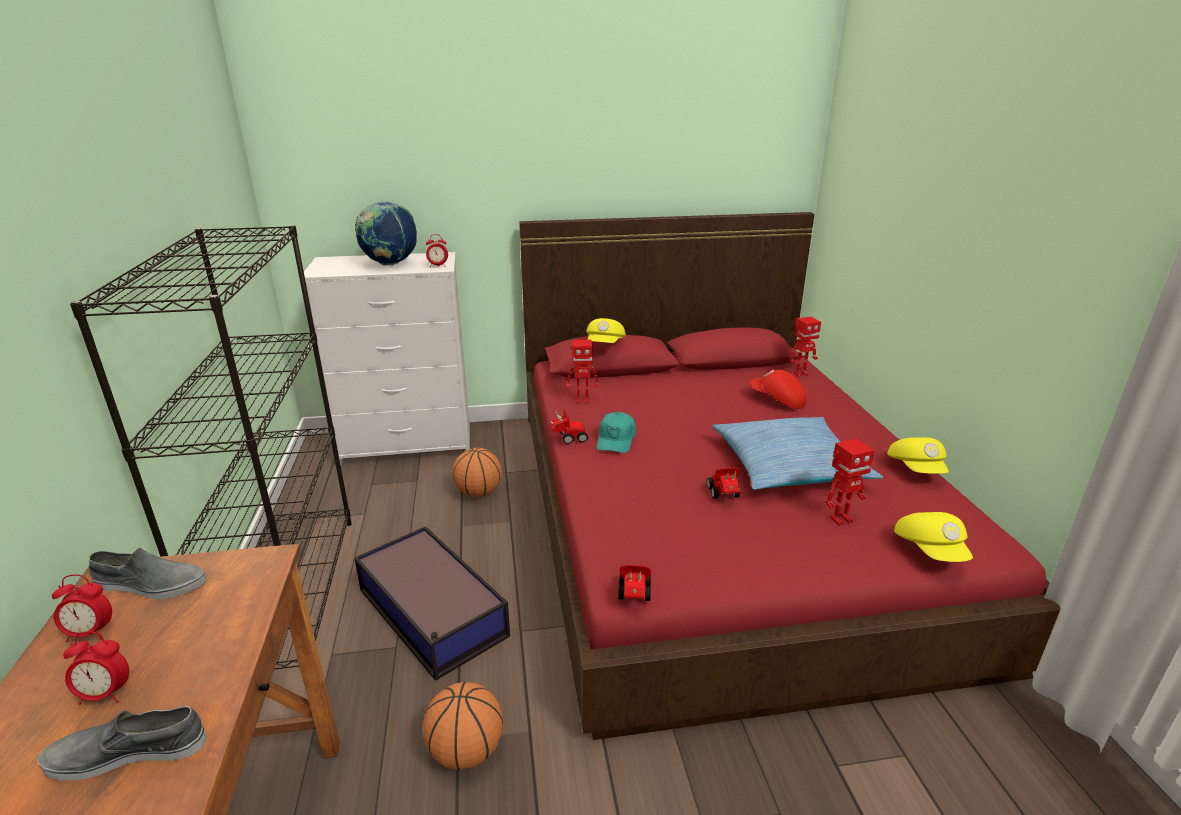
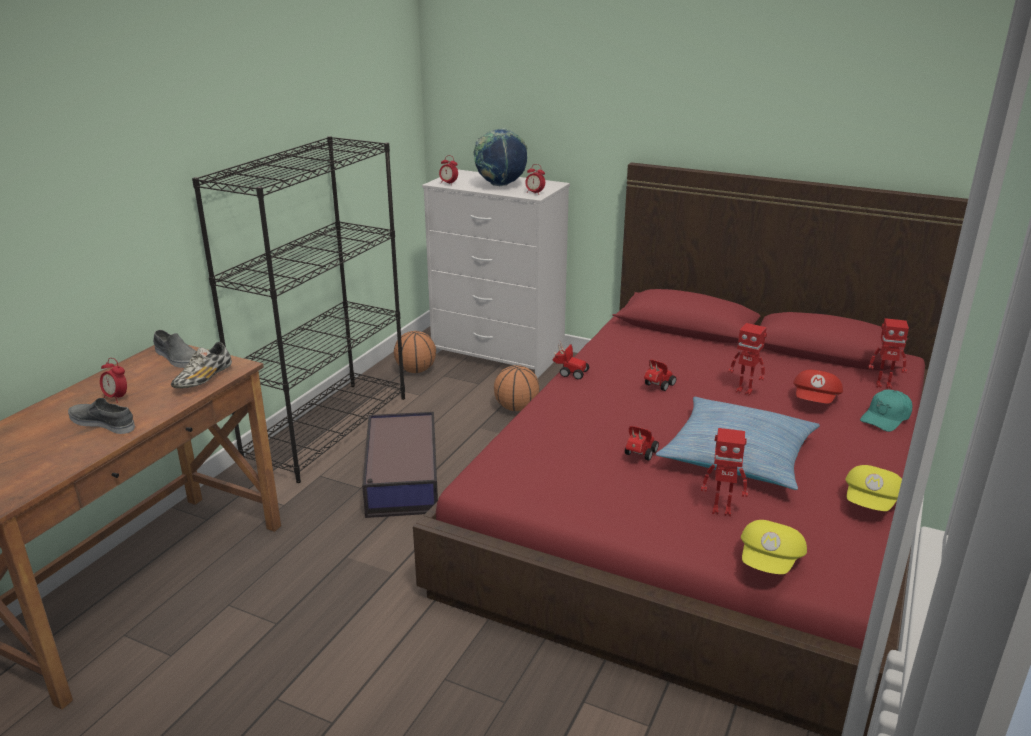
camera: 35 degrees right, 0 degrees up
alarm clock [52,575,112,642] -> alarm clock moved to [439,155,458,184]
basketball [423,682,503,770] -> basketball moved to [394,331,436,373]
toy robot [566,340,599,404] -> toy robot moved to [728,323,767,396]
yellow cap [586,318,626,343] -> none
turquoise cap [596,412,636,453] -> turquoise cap moved to [860,390,912,432]
toy car [618,565,651,601] -> toy car moved to [644,360,676,391]
red cap [751,370,807,409] -> red cap turned 135 degrees counterclockwise [793,370,843,404]
none -> shoe [171,342,232,388]

